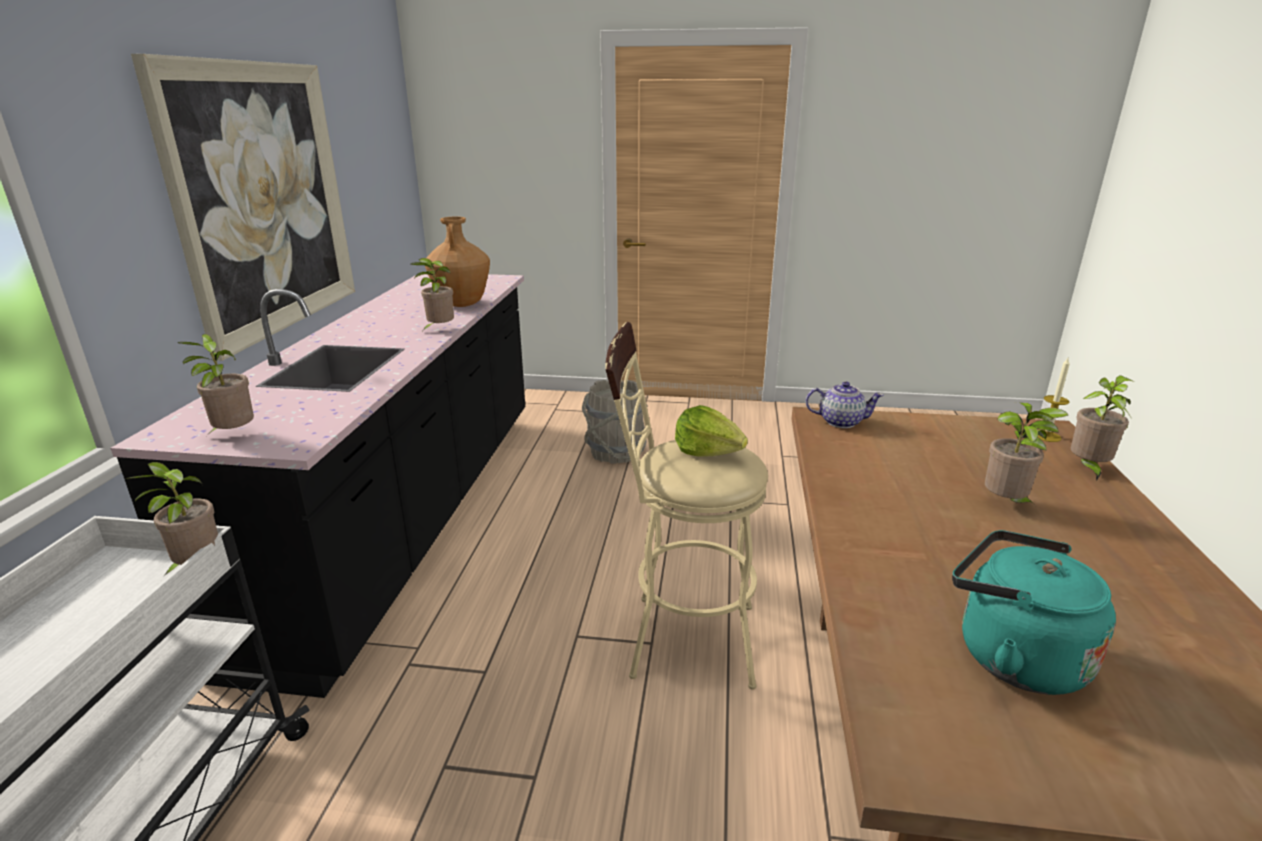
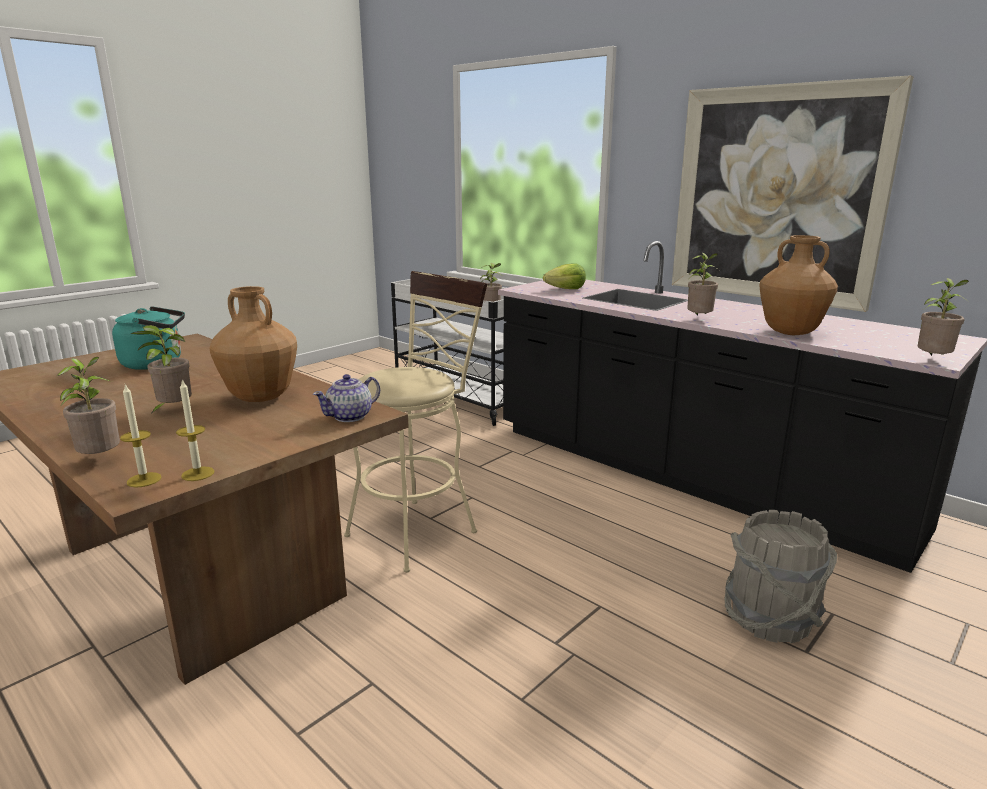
camera: 125 degrees right, 5 degrees down
potted plant [178,334,254,433] -> potted plant moved to [918,278,969,356]
lettuce [675,405,748,457] -> lettuce moved to [543,263,586,289]
none -> candle [176,379,215,481]
none -> brown vase [209,286,297,402]

